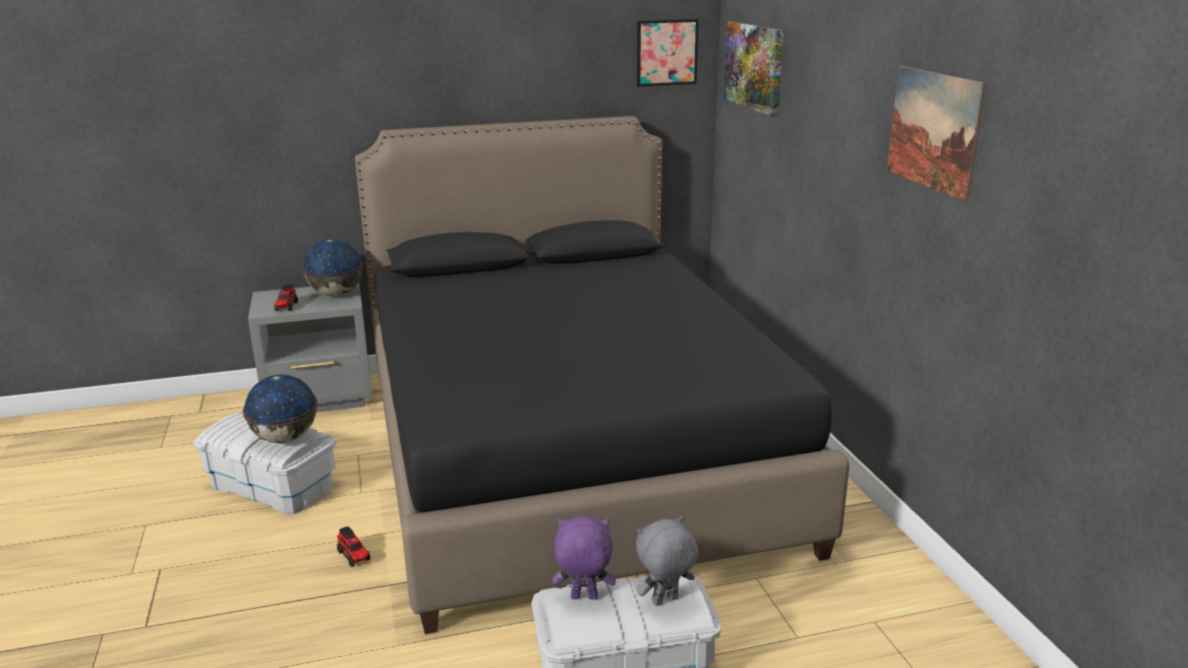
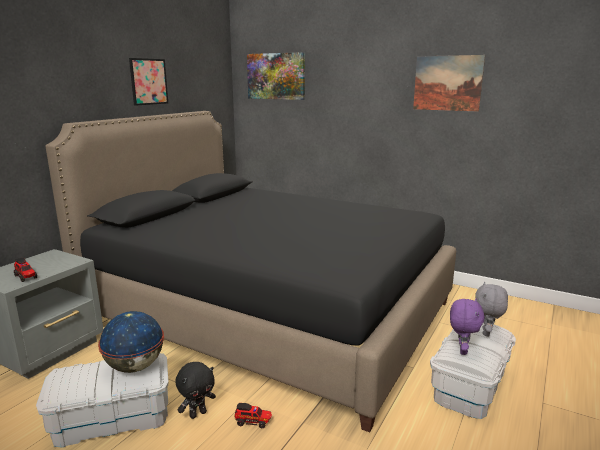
camera: 45 degrees left, 5 degrees down
globe [302,239,363,296] -> none
purple plush toy [552,517,616,600] -> purple plush toy turned 150 degrees clockwise [450,298,485,355]
picture [637,19,699,87] -> picture moved to [129,58,168,106]
none -> black plush toy [175,362,216,419]

